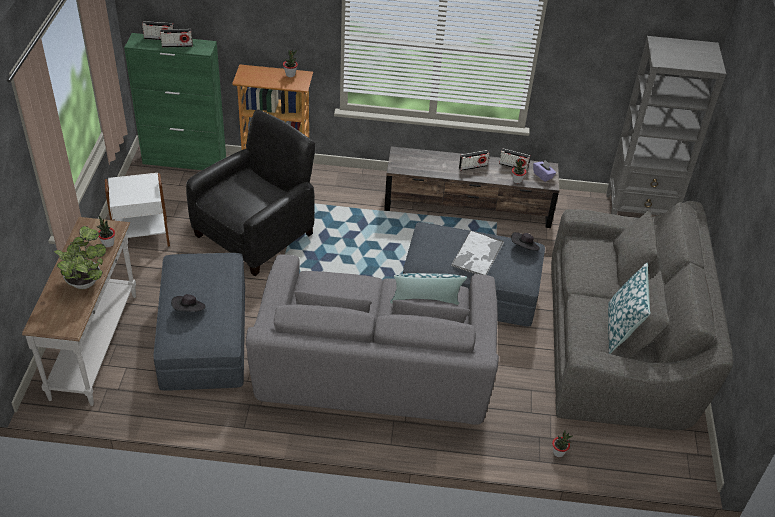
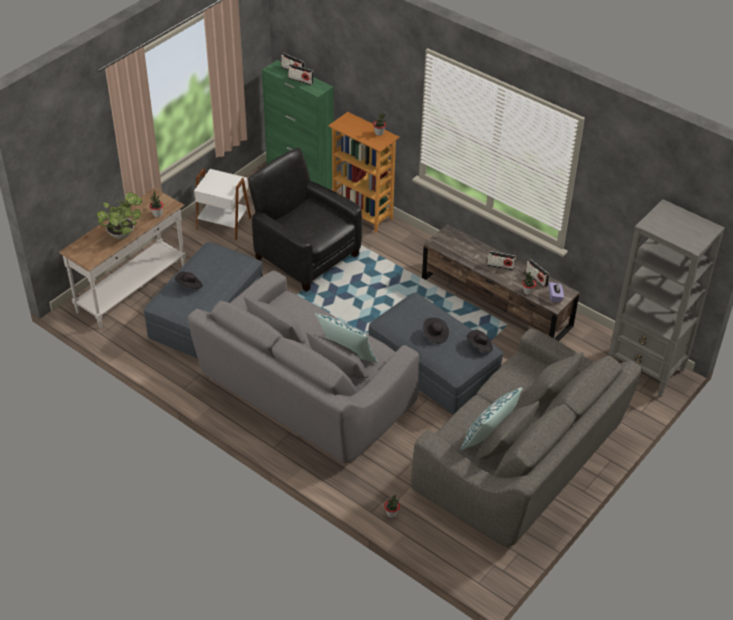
camera: 35 degrees right, 0 degrees up
black armchair [186,110,315,276] -> black armchair turned 120 degrees counterclockwise [248,148,362,292]
tray [451,230,504,275] -> black hat [423,318,449,344]

